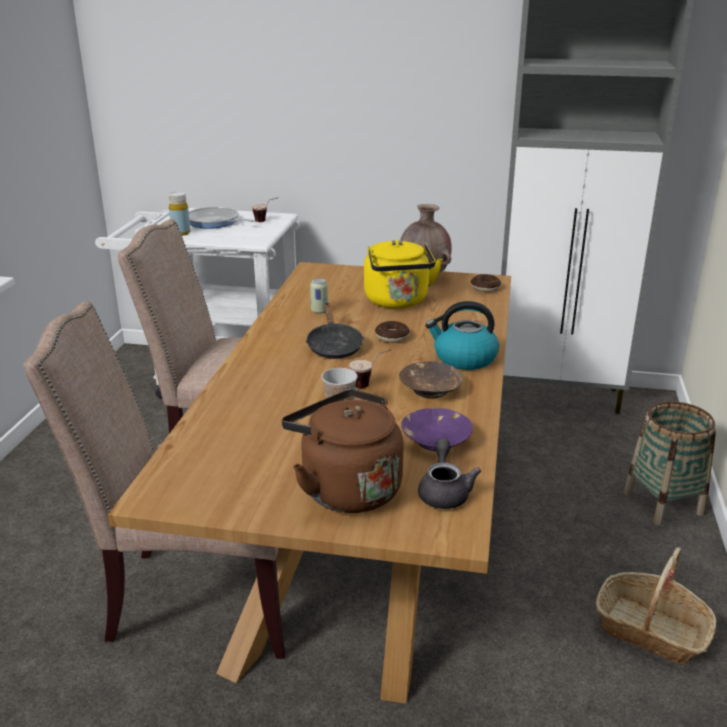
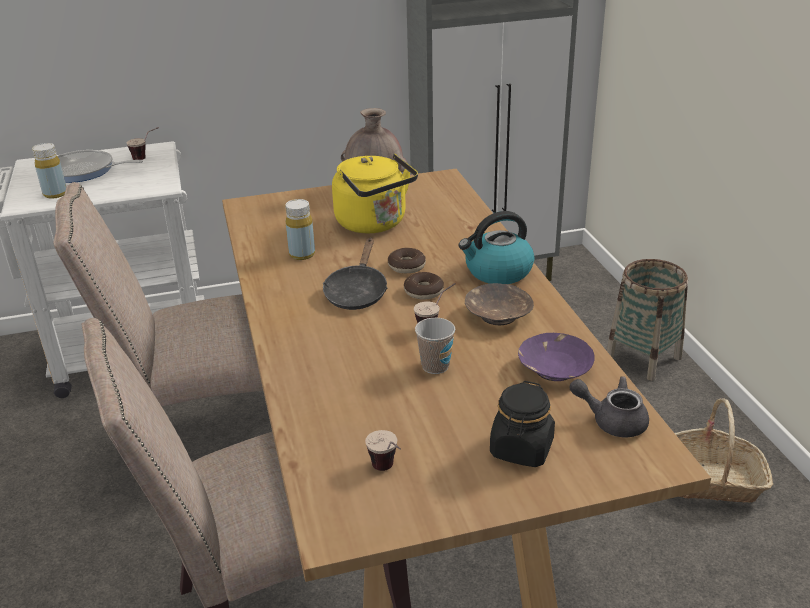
camera: 25 degrees left, 5 degrees up
brown kettle [282,389,404,513] -> black jar [490,381,555,467]
black frying pan [306,302,364,359] -> black frying pan turned 45 degrees clockwise [323,238,388,310]
can [310,278,328,314] -> yellow bottle [285,199,315,260]
grey teapot [418,438,481,509] -> grey teapot turned 45 degrees counterclockwise [570,376,649,437]
donut [471,274,501,292] -> donut moved to [404,272,444,299]
none -> cup [365,430,401,471]

